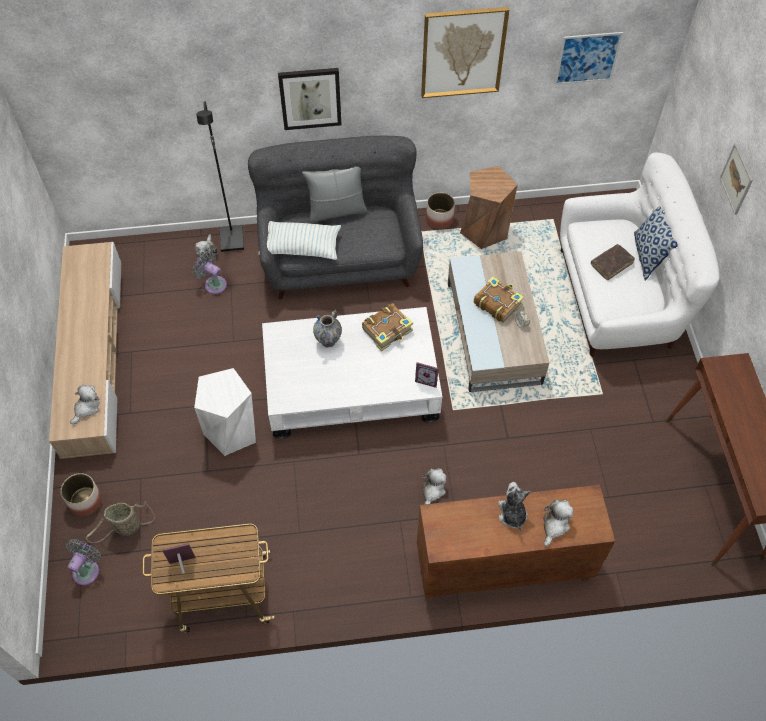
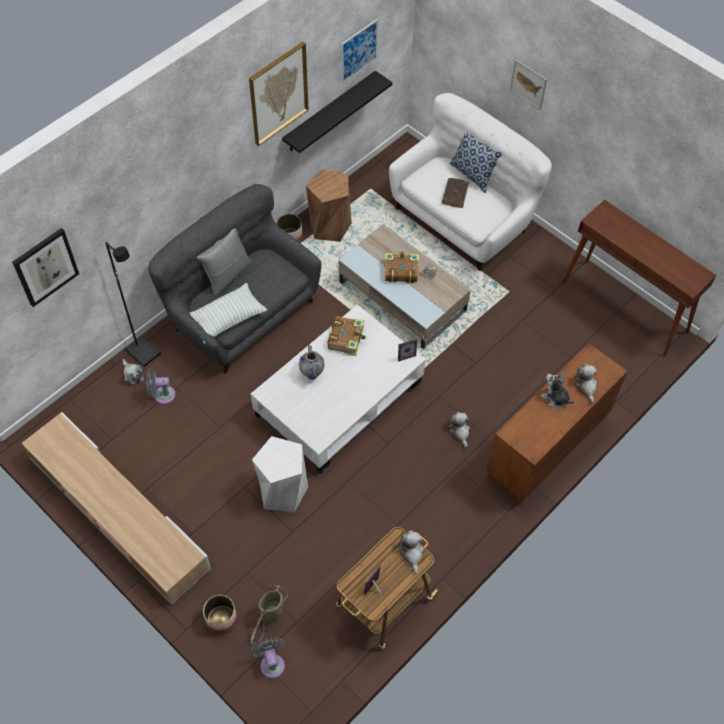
camera: 40 degrees left, 0 degrees up
plush toy [70,385,100,424] -> plush toy moved to [398,530,424,574]
picture [278,68,342,130] -> picture moved to [12,228,79,307]
none -> black shelf [282,71,392,153]

